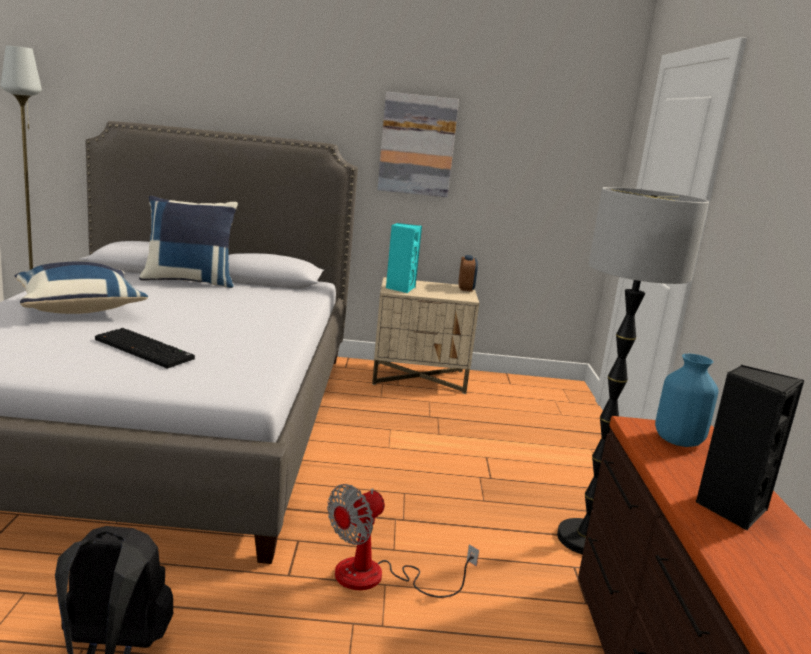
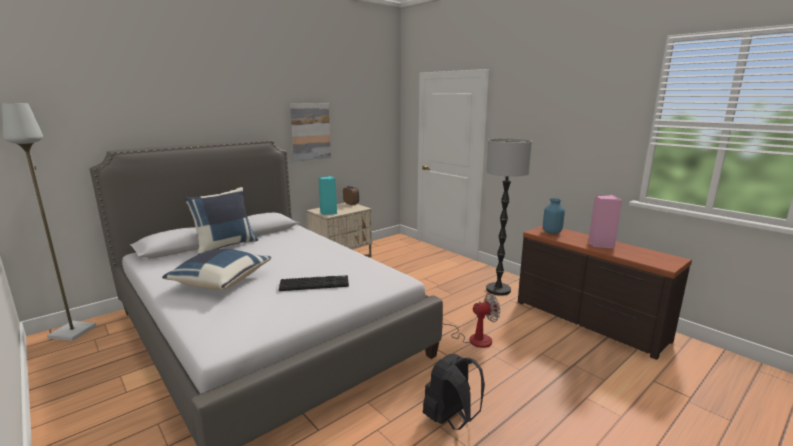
camera: 40 degrees left, 0 degrees up
fan [327,484,479,598] -> fan turned 105 degrees counterclockwise [443,293,500,348]
black speaker [696,365,804,531] -> pink speaker [588,195,622,249]

